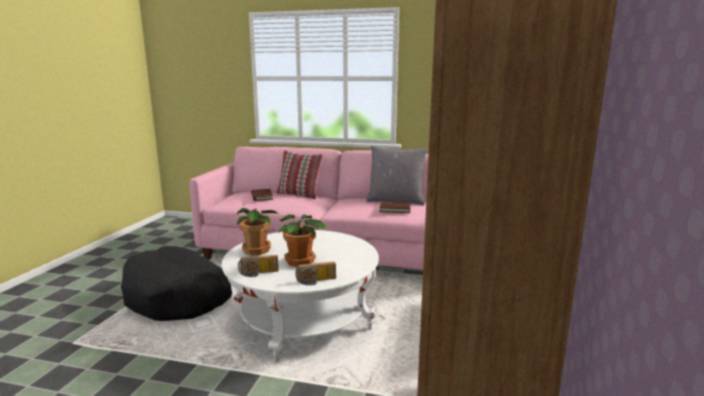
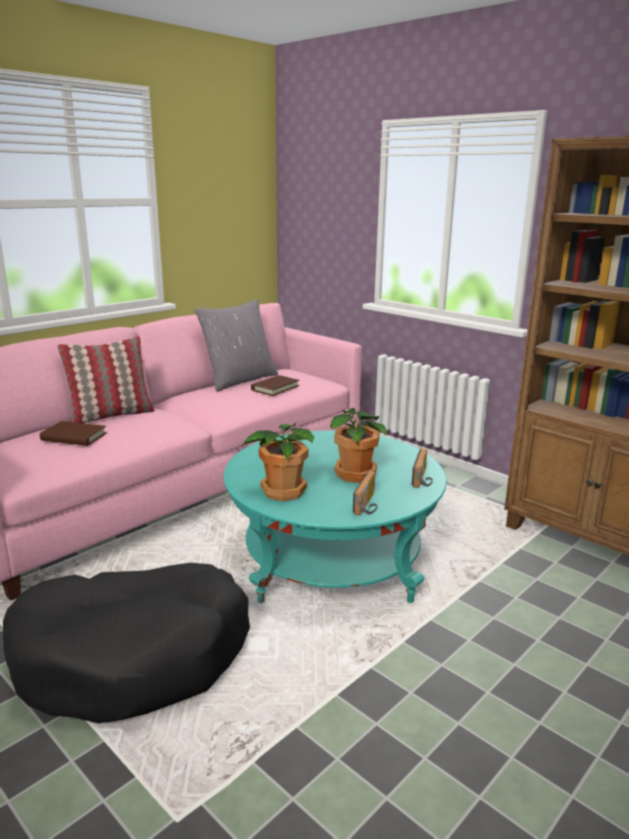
camera: 60 degrees left, 5 degrees up
white coffee table [222,230,379,363] -> turquoise coffee table [224,430,447,603]

